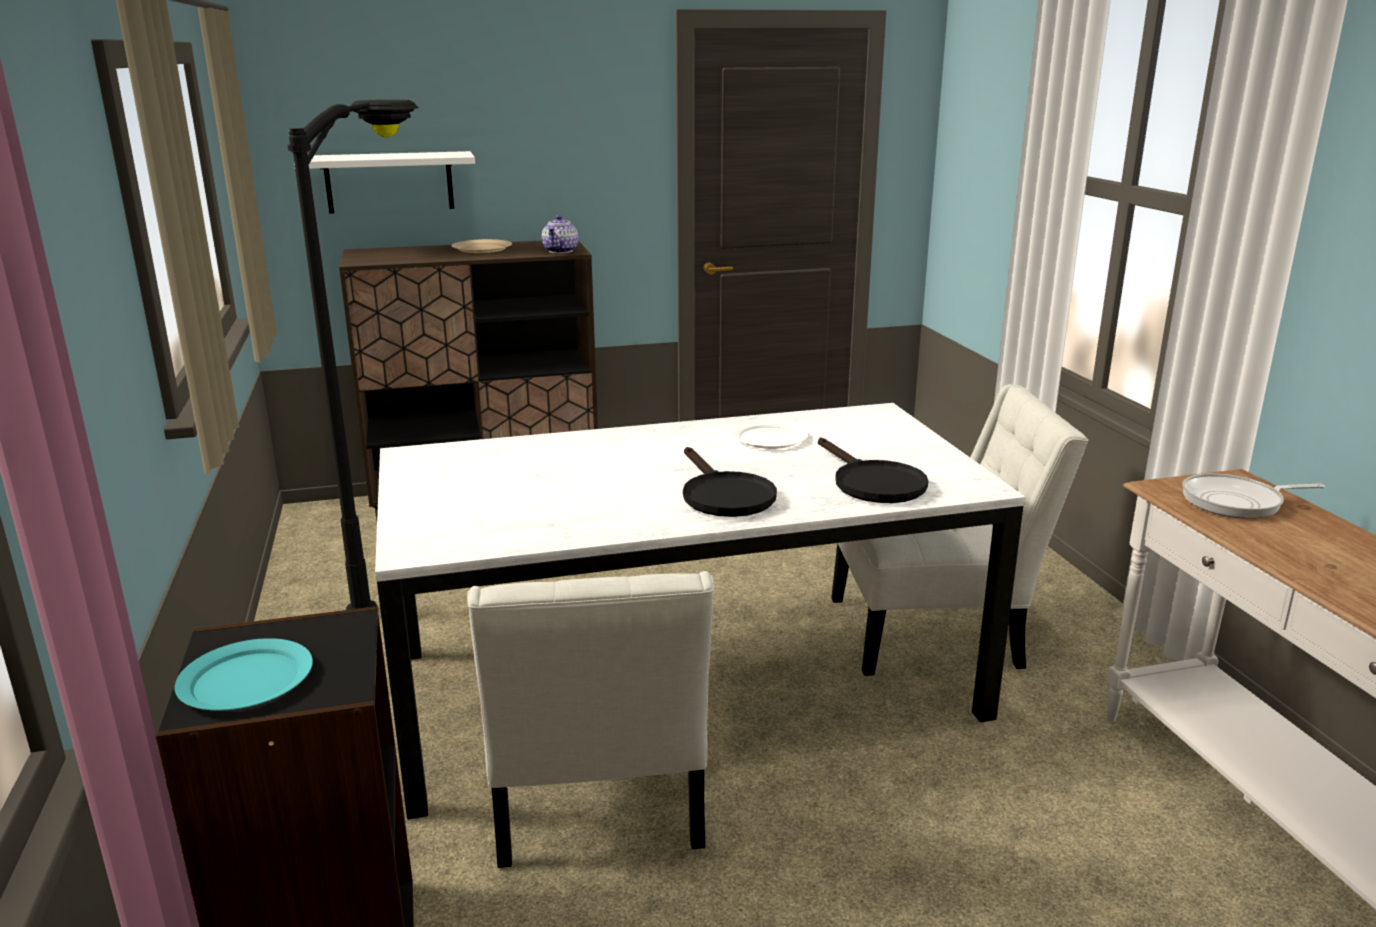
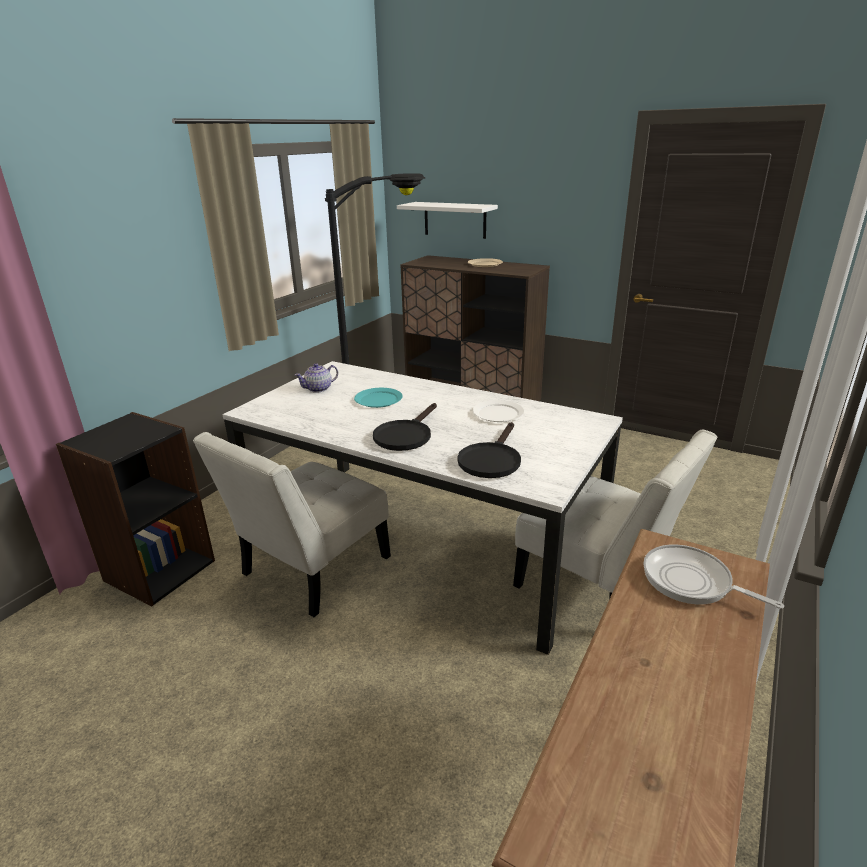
camera: 45 degrees right, 5 degrees up
turquoise plate [175,638,313,711] -> turquoise plate moved to [354,388,403,408]
teapot [542,215,578,253] -> teapot moved to [295,363,338,393]

